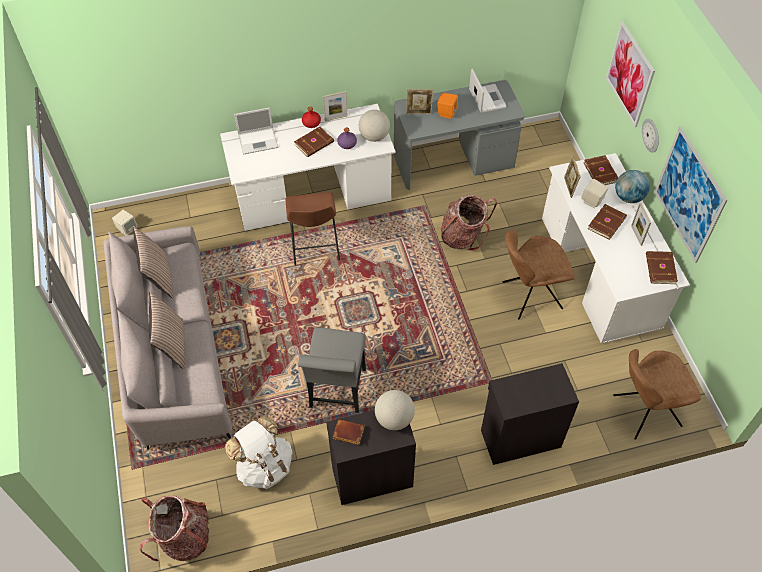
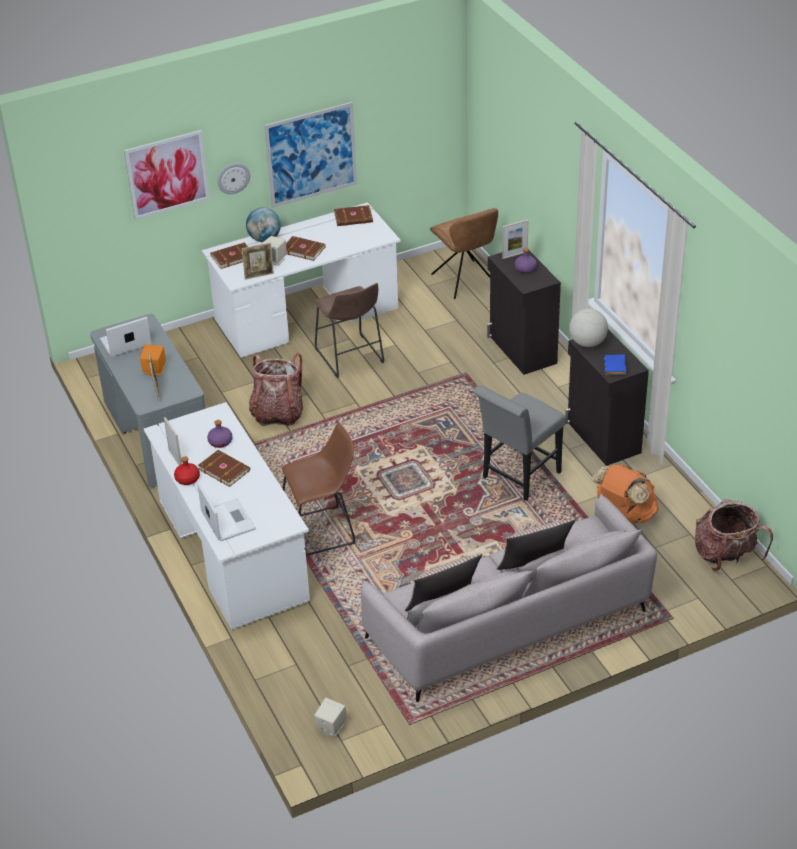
camera: 100 degrees left, 15 degrees down
white backpack [225,417,292,489] -> orange backpack [591,465,659,523]
grey chair [298,328,366,413] -> grey chair turned 135 degrees clockwise [473,385,566,501]
brown book [333,419,365,445] -> blue book [604,355,626,375]
globe [359,110,390,142] -> none
brown chair [503,230,575,319] -> brown stool [314,283,384,378]
picture frame [631,202,651,246] -> picture frame moved to [502,220,528,259]
none -> purple bottle [515,248,537,273]

